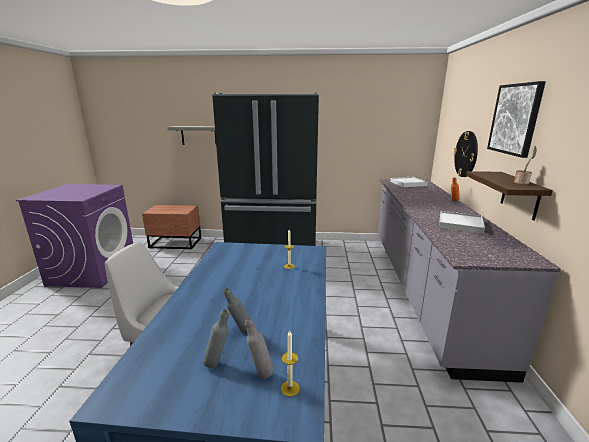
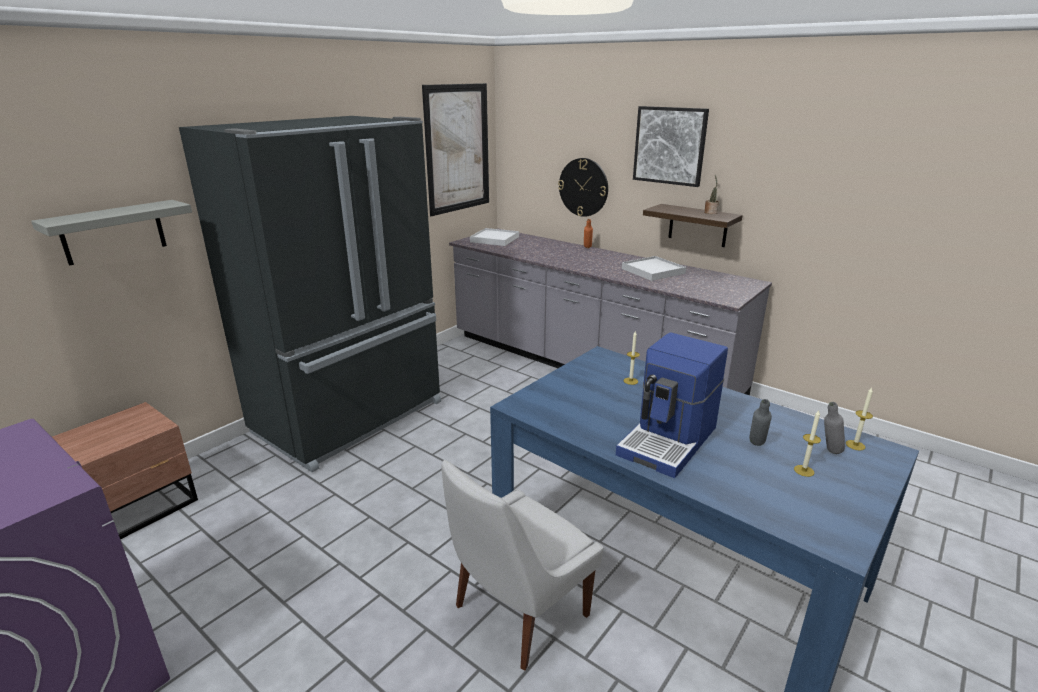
camera: 55 degrees left, 5 degrees up
grey bottle [203,309,229,368] -> candle [794,410,821,477]
none -> picture [422,83,489,216]
none -> coffee machine [616,332,728,478]

